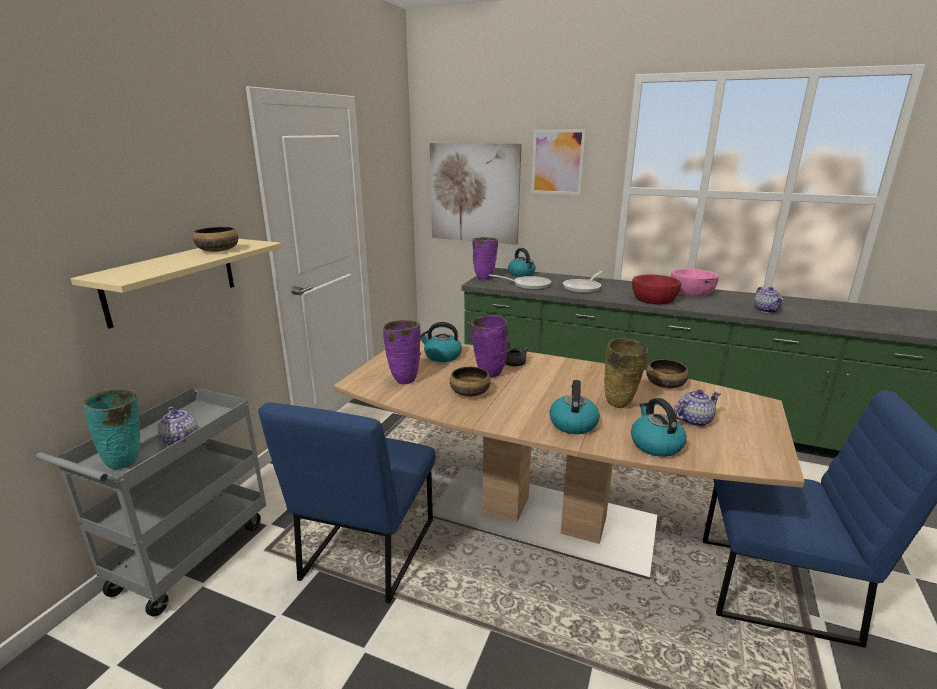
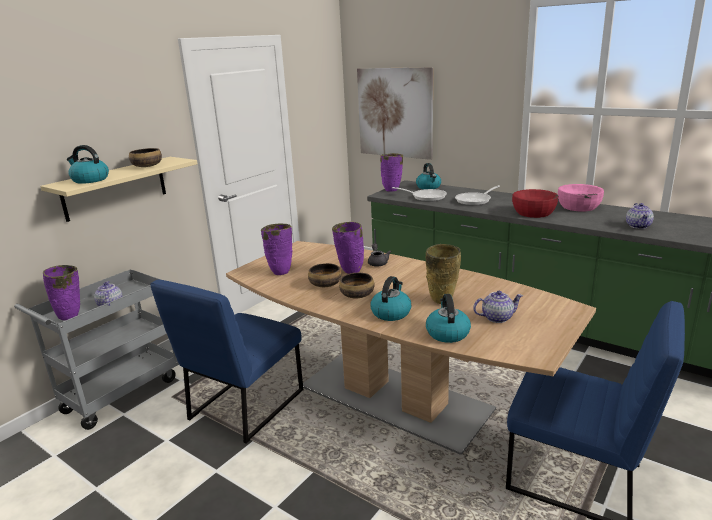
camera: 15 degrees right, 0 degrees up
turquoise vase [83,390,140,469] -> purple vase [43,265,80,320]
kettle [420,322,462,362] -> kettle moved to [67,145,109,184]
picture [531,129,586,195] -> none
bowl [646,359,689,389] -> bowl moved to [339,273,374,299]

